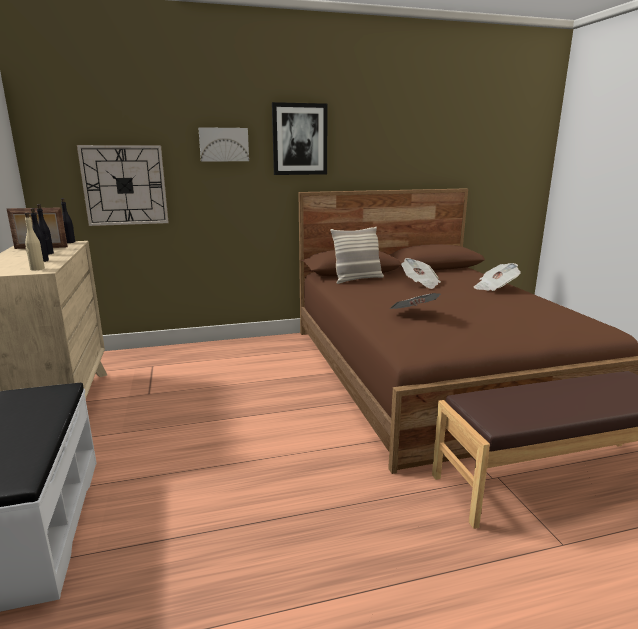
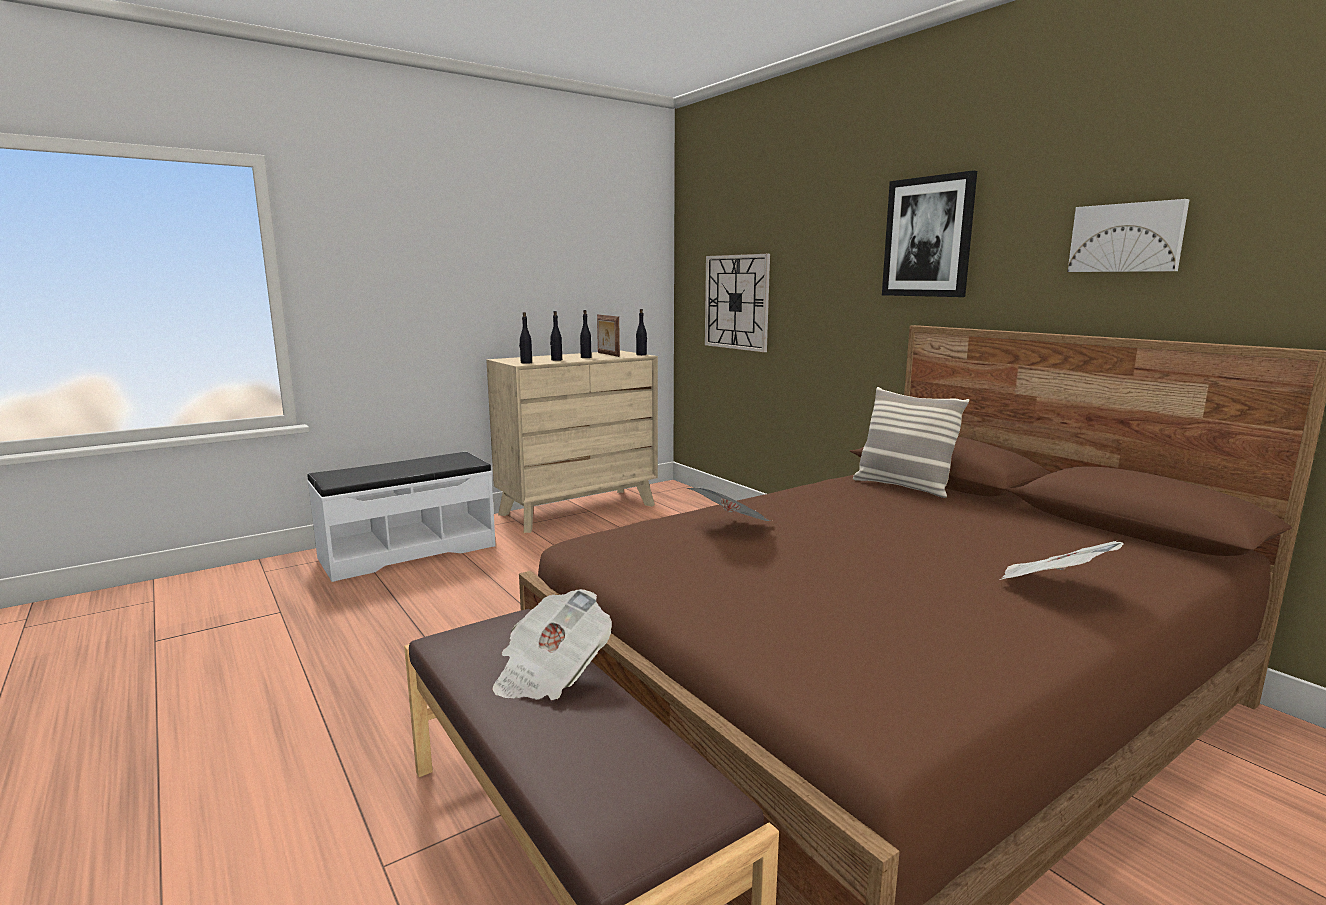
camera: 70 degrees right, 5 degrees down
beige bottle [25,212,45,270] -> black bottle [519,312,532,364]
picture [198,127,249,162] -> picture moved to [1068,199,1190,272]
newspaper [401,258,441,289] -> newspaper moved to [492,589,612,700]

